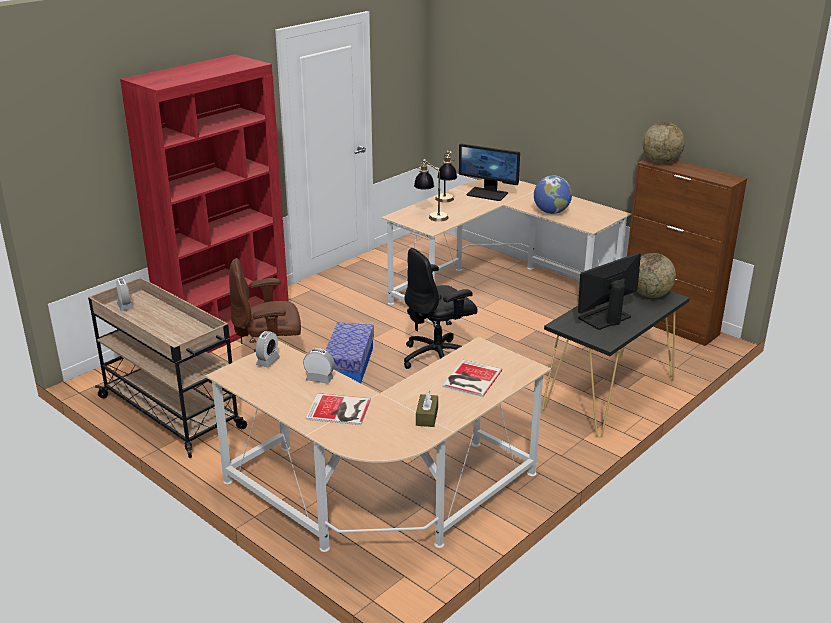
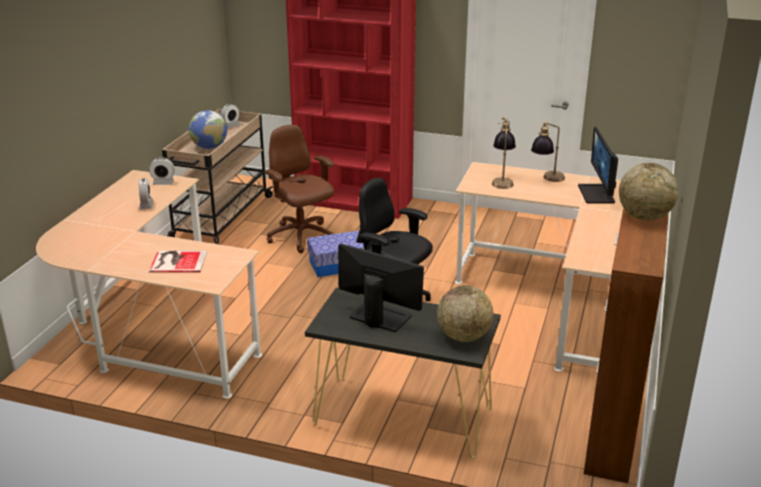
camera: 65 degrees right, 0 degrees up
book [305,393,371,425] -> none
brown tissue box [416,391,438,427] -> none
globe [534,175,572,214] -> globe moved to [189,110,227,149]

